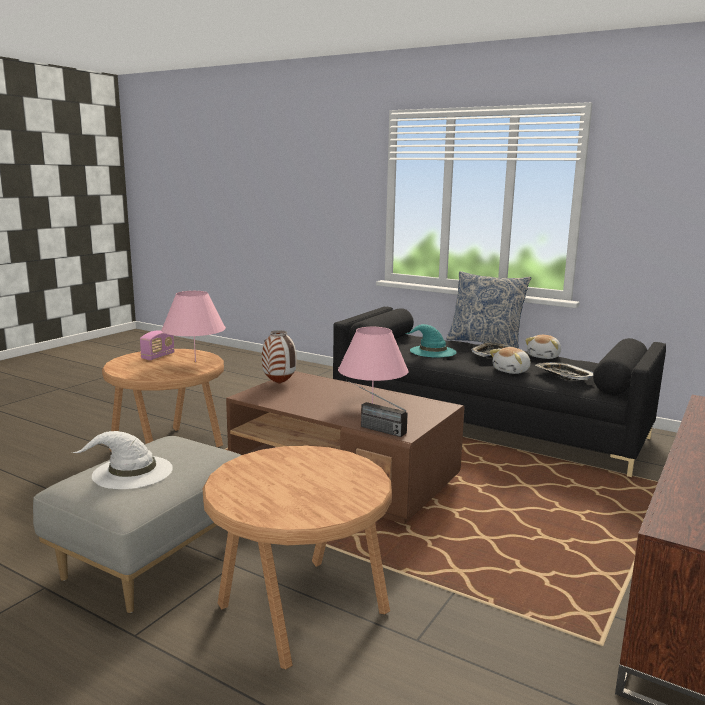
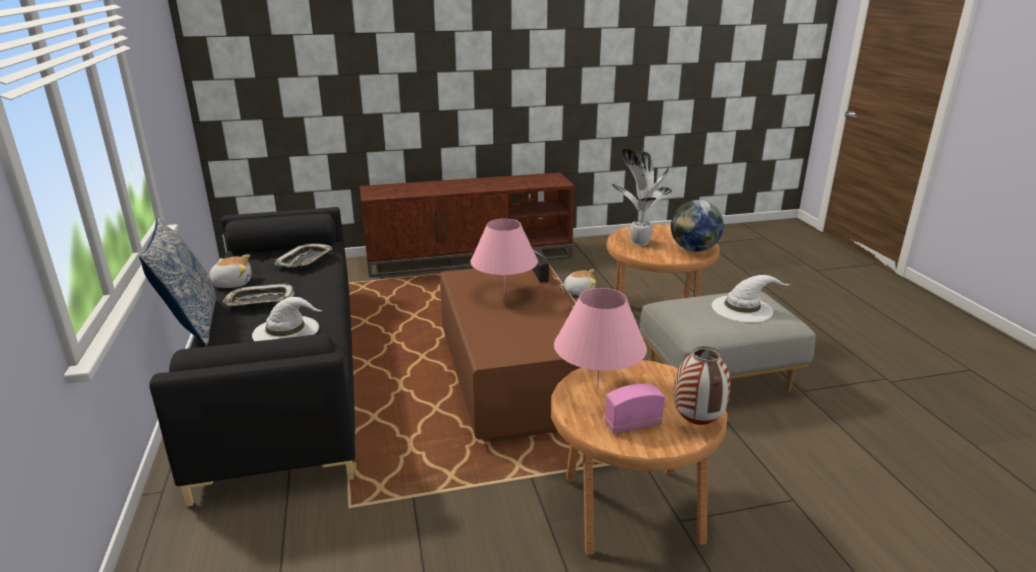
camera: 135 degrees left, 10 degrees up
vase [262,330,296,384] -> vase moved to [673,346,730,425]
turquoise hat [406,324,457,357] -> white hat [252,297,322,341]
plush toy [489,347,531,374] -> plush toy moved to [560,269,596,296]
none -> potted plant [612,149,672,246]
none -> globe [671,200,724,252]

